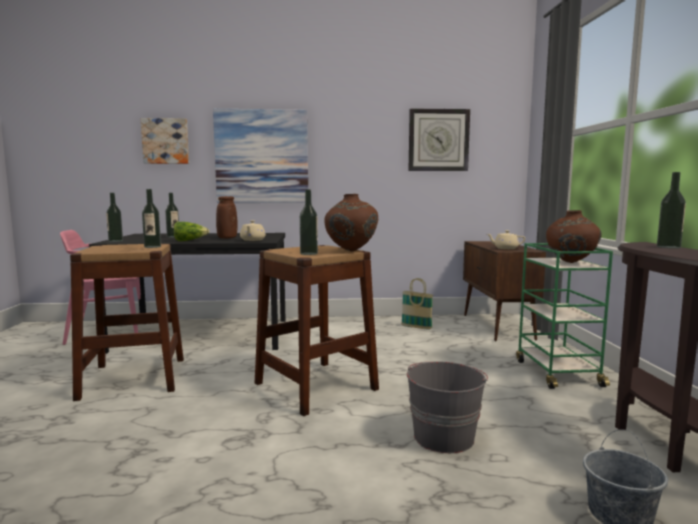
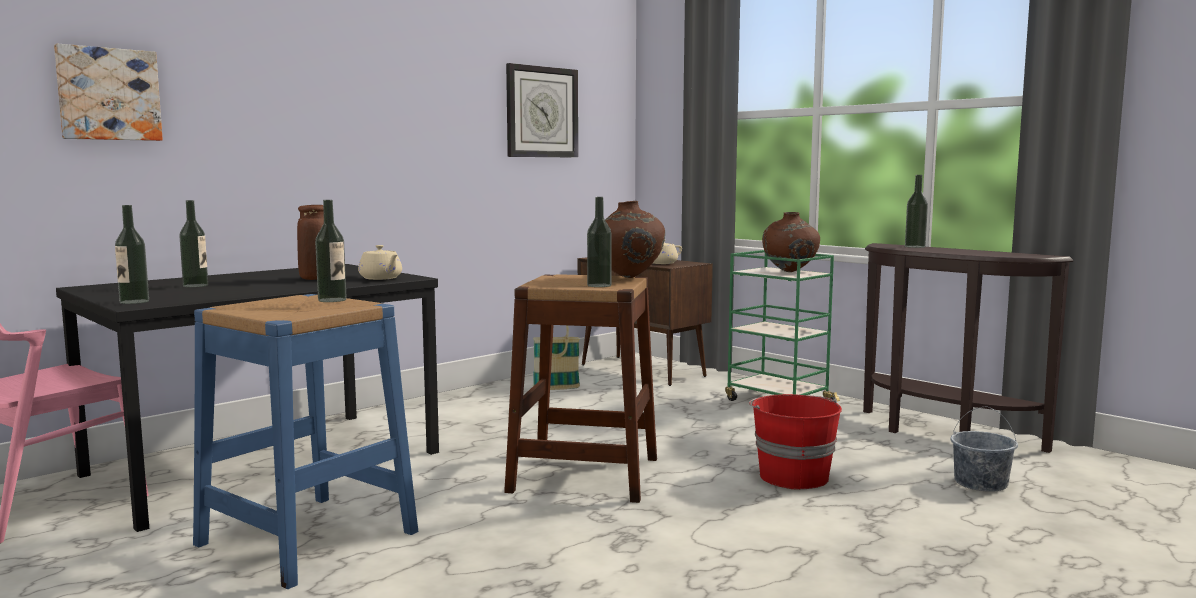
camera: 40 degrees left, 0 degrees up
brown stool [70,244,184,401] -> blue stool [193,294,418,589]
lettuce [173,222,210,241] -> none
picture [213,109,308,203] -> none
grey bucket [407,361,488,453] -> red bucket [749,394,842,490]

